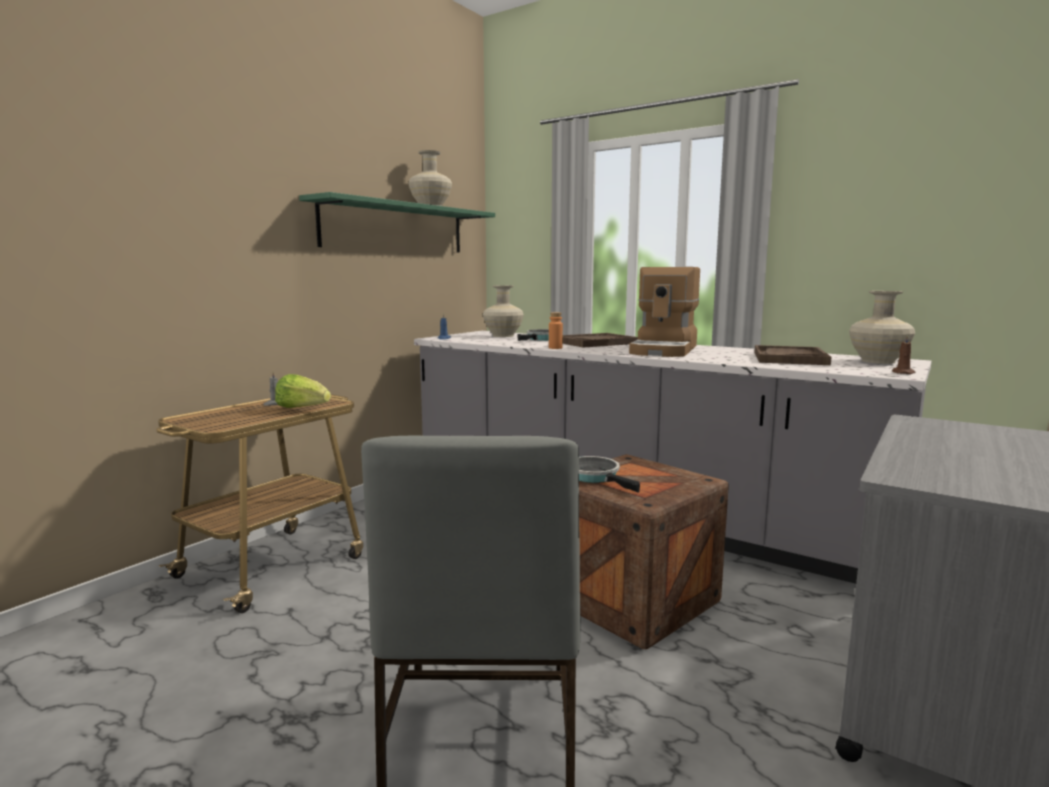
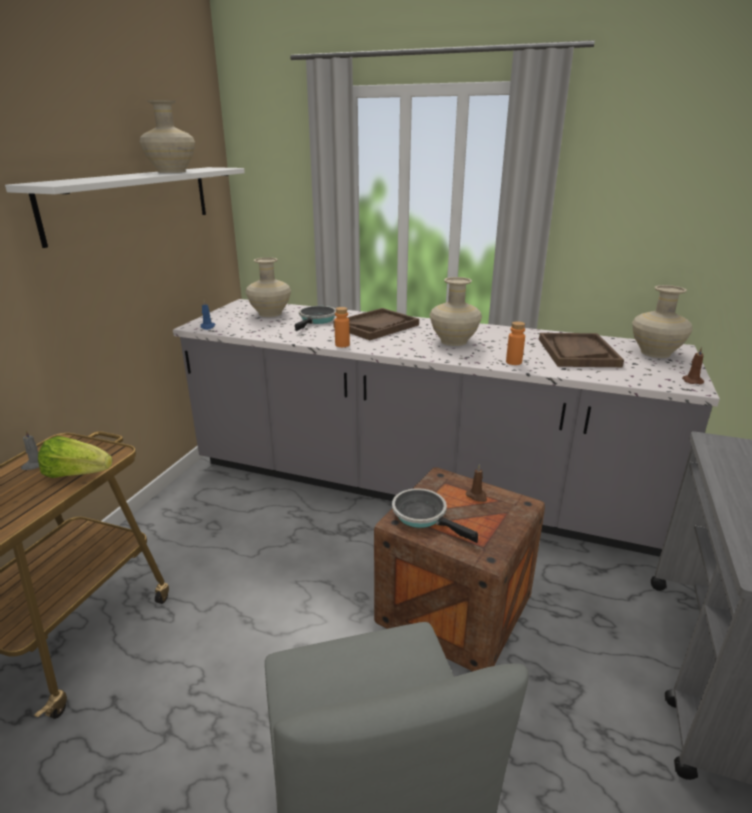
camera: 15 degrees left, 15 degrees up
green shelf [299,192,495,253] -> white shelf [5,167,245,248]
coffee machine [629,267,700,357] -> beige vase [430,277,482,346]
none -> brown candle [466,464,487,502]
none -> orange bottle [506,321,525,365]

